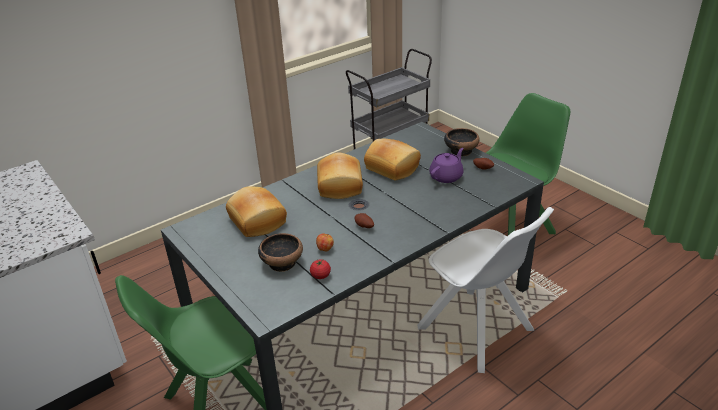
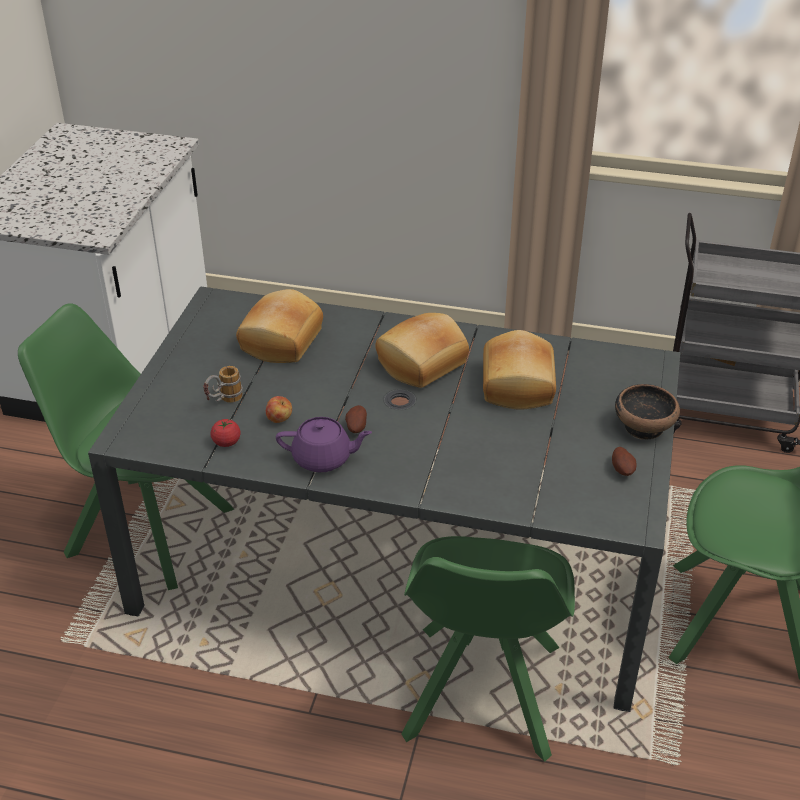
camera: 50 degrees right, 5 degrees up
bowl [258,233,303,272] -> mug [203,366,243,403]
white chair [417,207,554,373] -> green chair [401,536,575,762]
purple teapot [429,148,464,183] -> purple teapot moved to [276,417,372,472]

